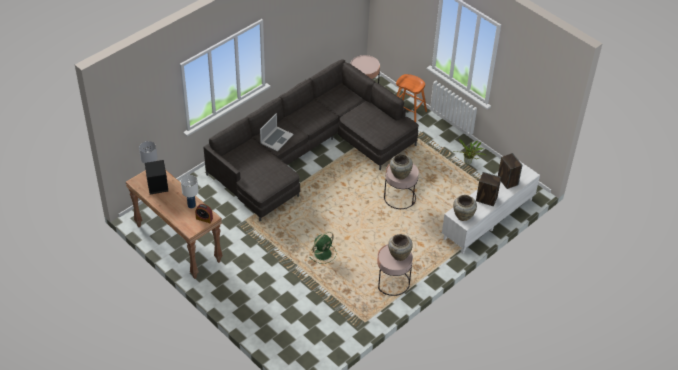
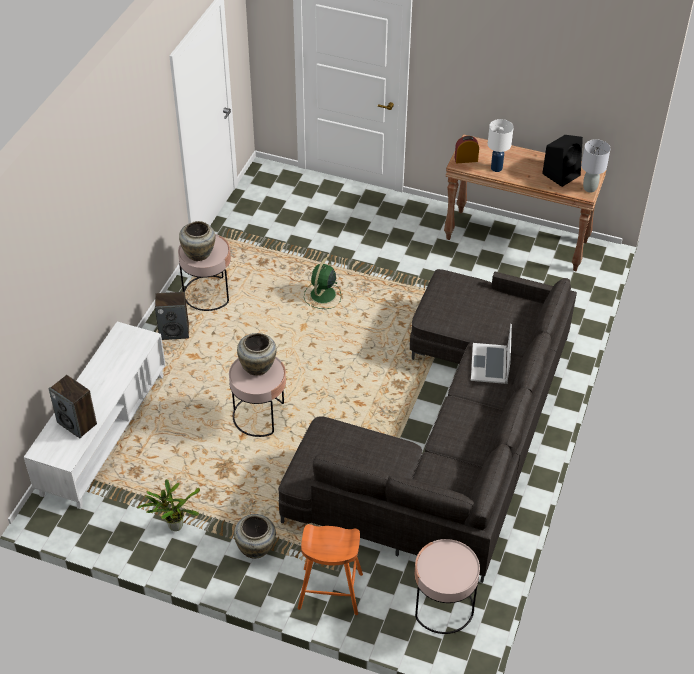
camera: 155 degrees right, 0 degrees up
beige vase [453,195,477,221] -> beige vase moved to [234,514,276,559]
speaker [476,172,501,206] -> speaker moved to [155,292,189,340]

